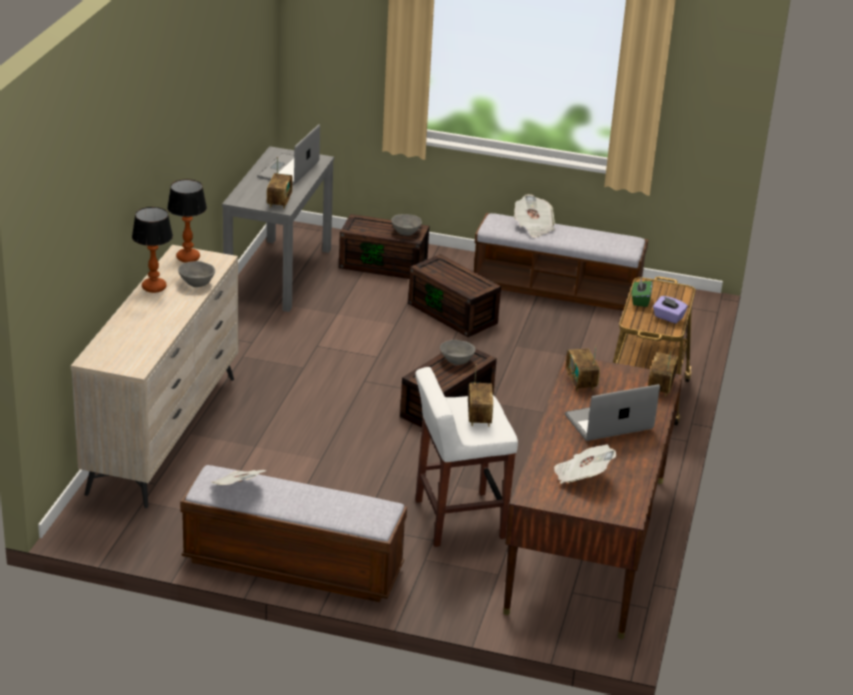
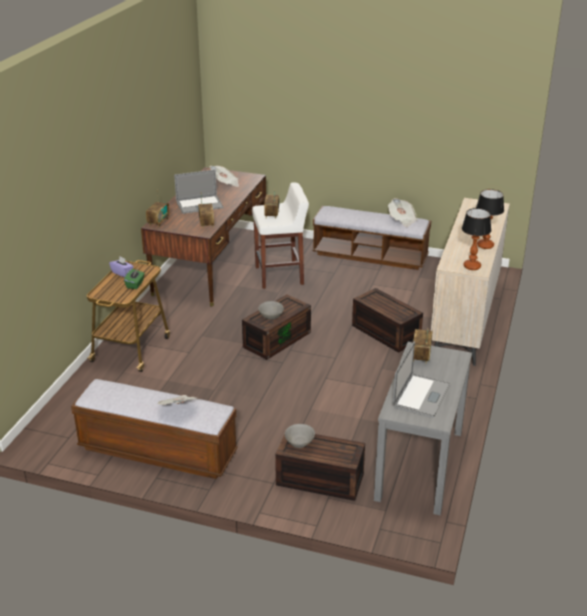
camera: 175 degrees left, 0 degrees up
grey bowl [178,261,215,287] -> none
brown storage box [408,254,501,337] -> brown storage box moved to [352,288,423,353]

